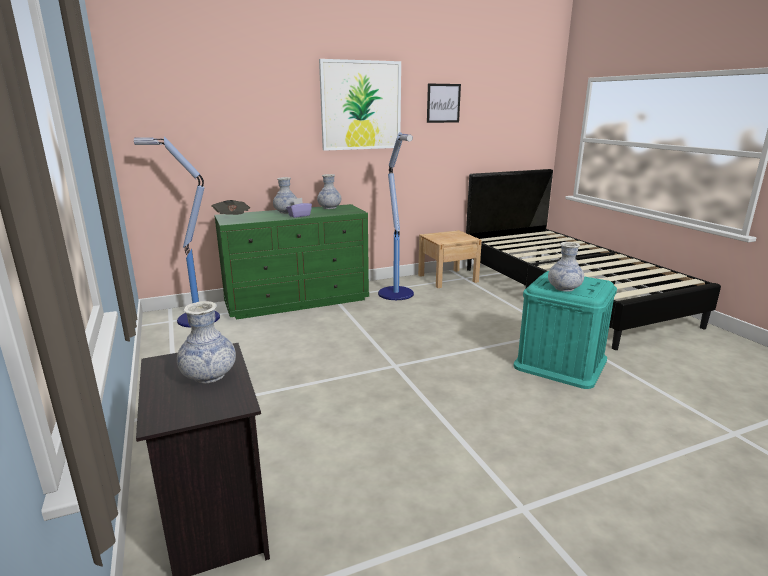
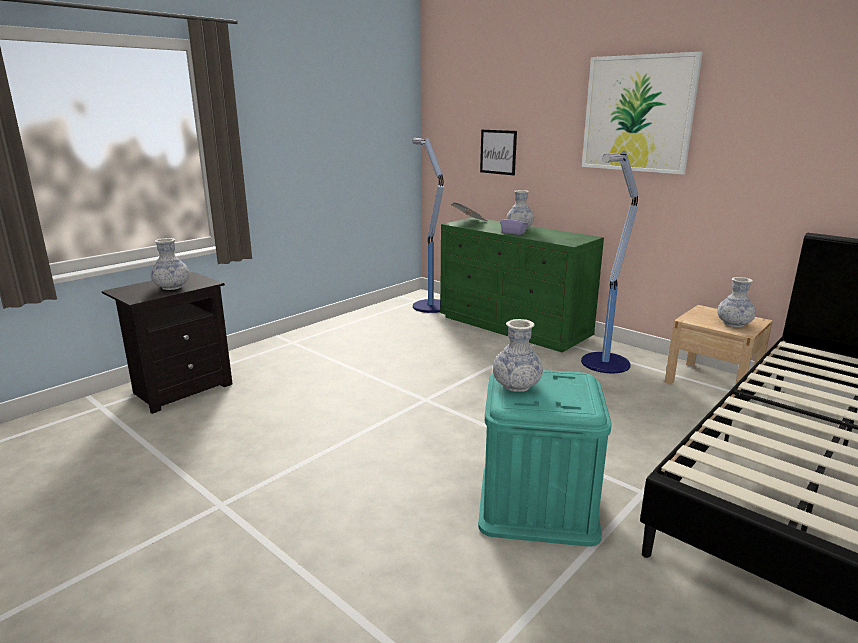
camera: 65 degrees right, 0 degrees up
vase [317,174,341,209] -> vase moved to [717,277,756,327]
picture [427,84,461,123] -> picture moved to [480,130,517,175]

